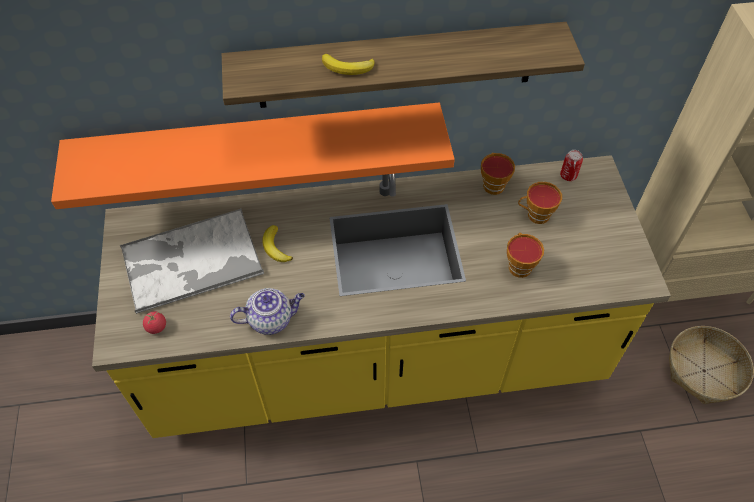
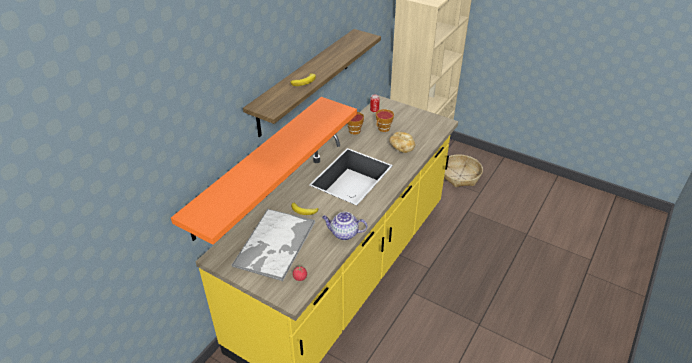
camera: 50 degrees left, 15 degrees down
teapot [230,288,305,335] -> teapot turned 105 degrees counterclockwise [322,212,367,240]
cup [507,233,544,278] -> bread [389,132,415,153]

